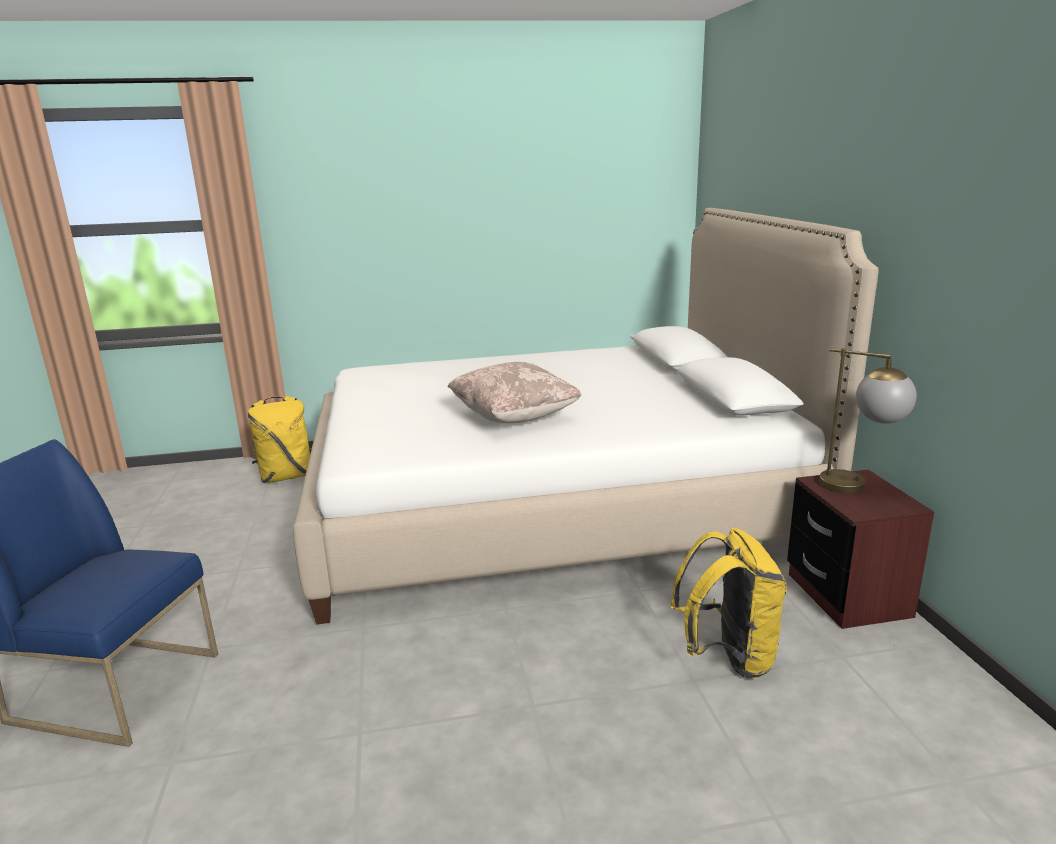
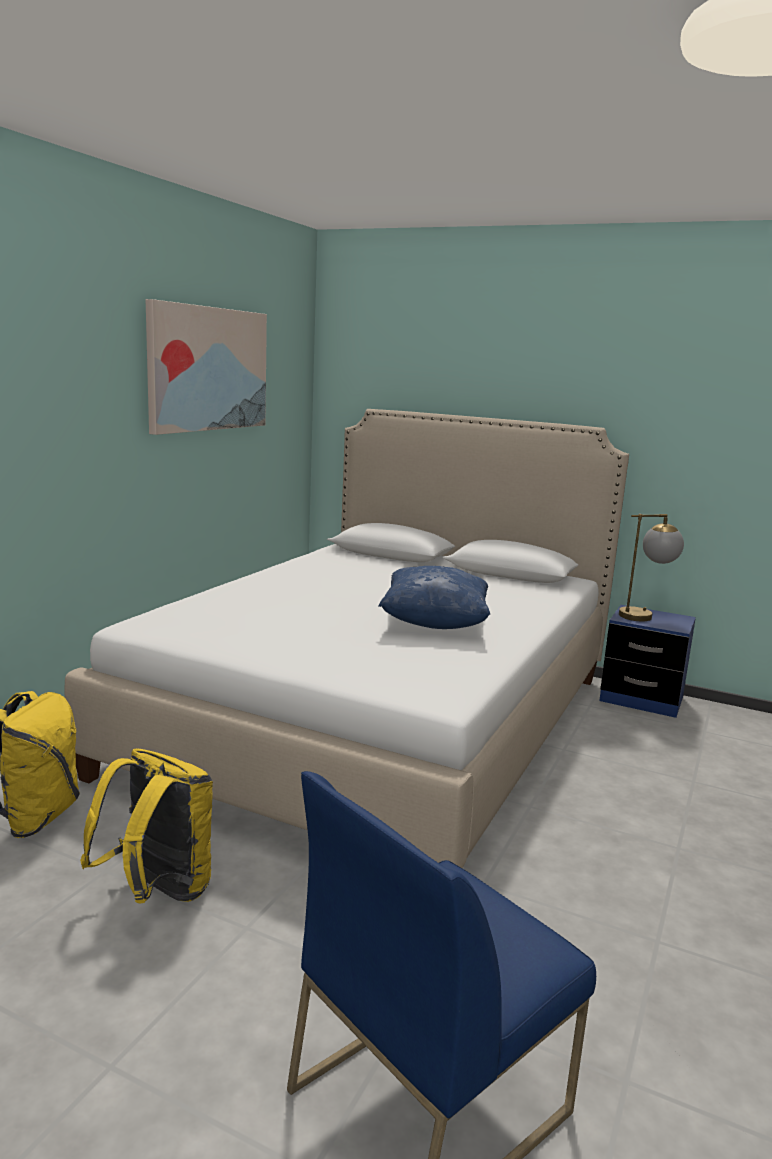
camera: 55 degrees left, 5 degrees down
beige pillow [448,362,582,423] -> blue pillow [378,566,490,629]
yellow backpack [671,528,787,679] -> yellow backpack moved to [80,748,213,903]
brown nightstand [787,470,934,629] -> blue nightstand [599,605,696,718]
none -> picture [146,299,267,435]

